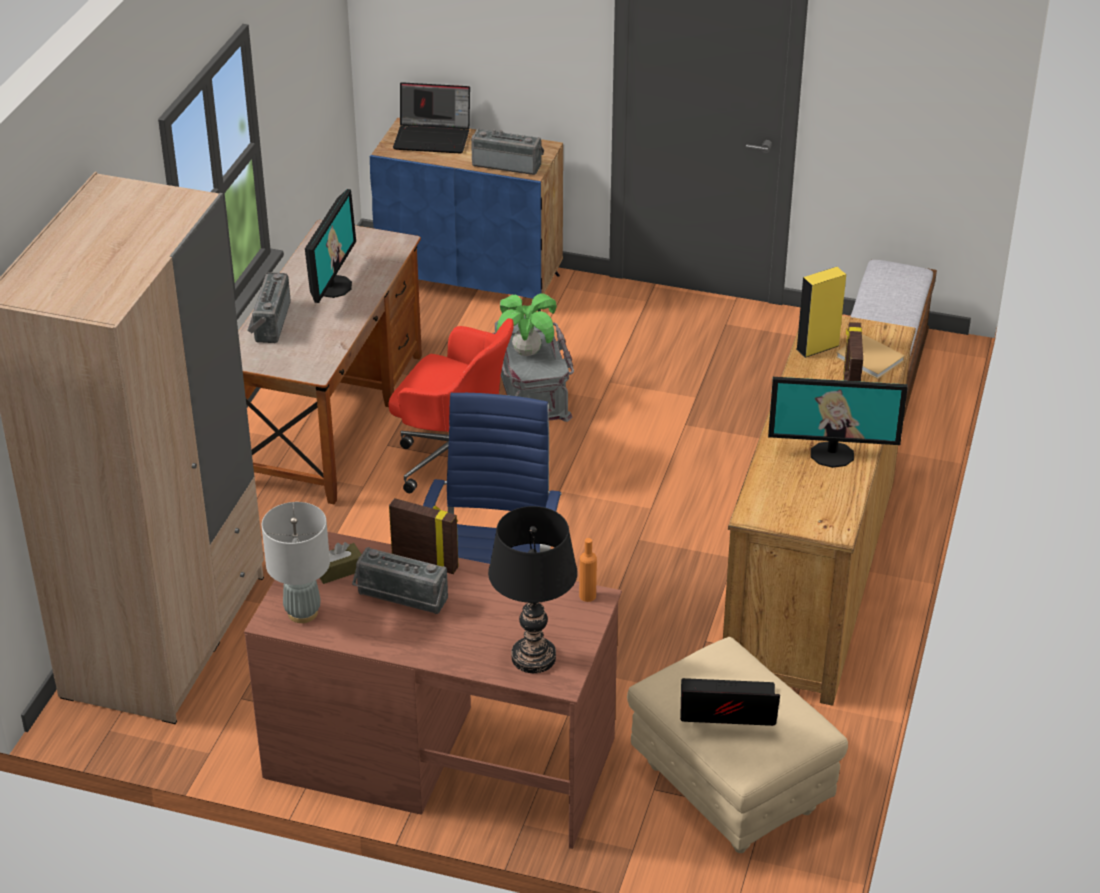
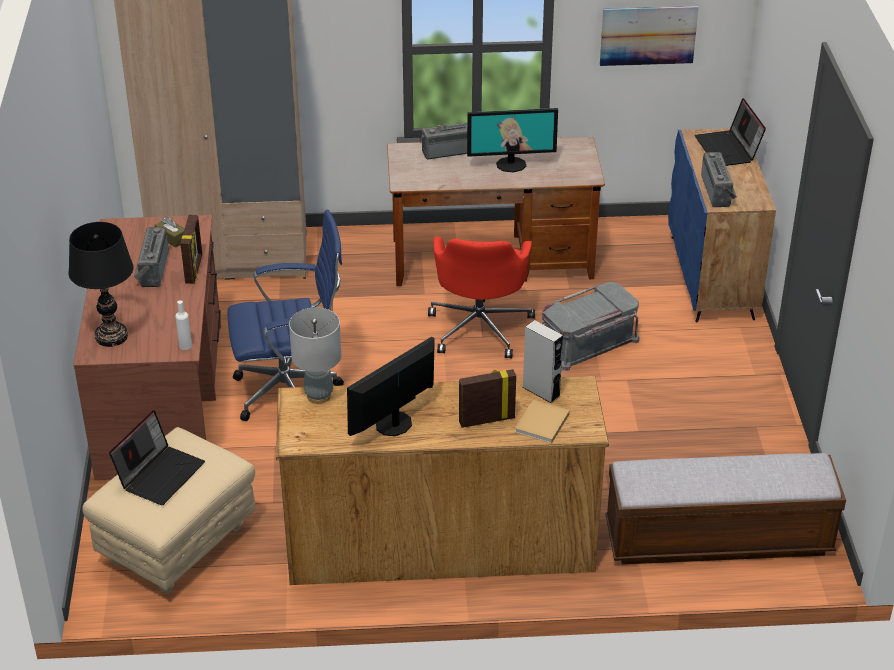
camera: 70 degrees right, 0 degrees up
grey table lamp [262,502,330,623] -> grey table lamp moved to [289,308,341,404]
potted plant [497,293,557,356] -> none
orange bottle [579,538,597,602] -> white bottle [175,300,192,350]
laptop [680,678,780,726] -> laptop turned 45 degrees clockwise [109,410,205,505]
monitor [768,377,908,468] -> monitor turned 60 degrees clockwise [347,337,435,436]
yellow speaker [796,267,846,358] -> grey speaker [522,320,563,403]
none -> picture [600,6,699,66]

